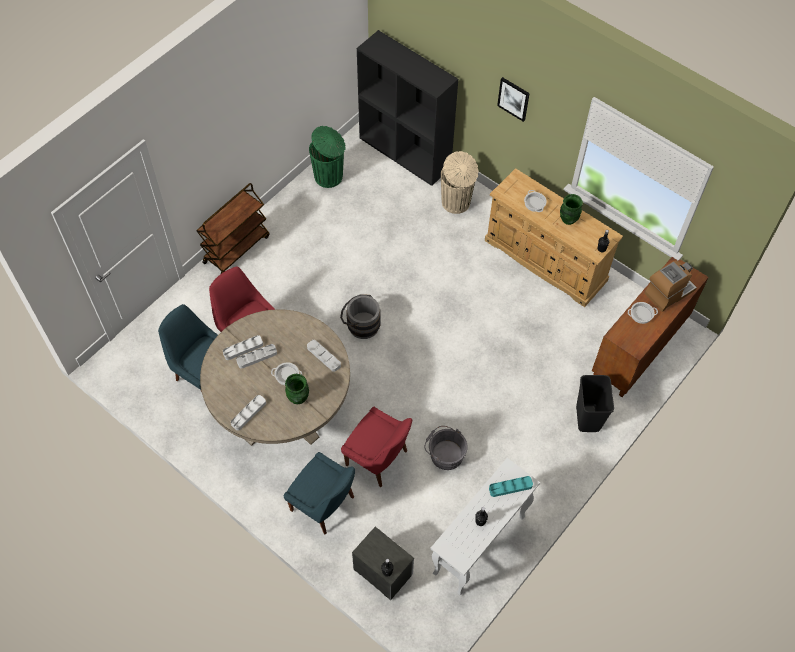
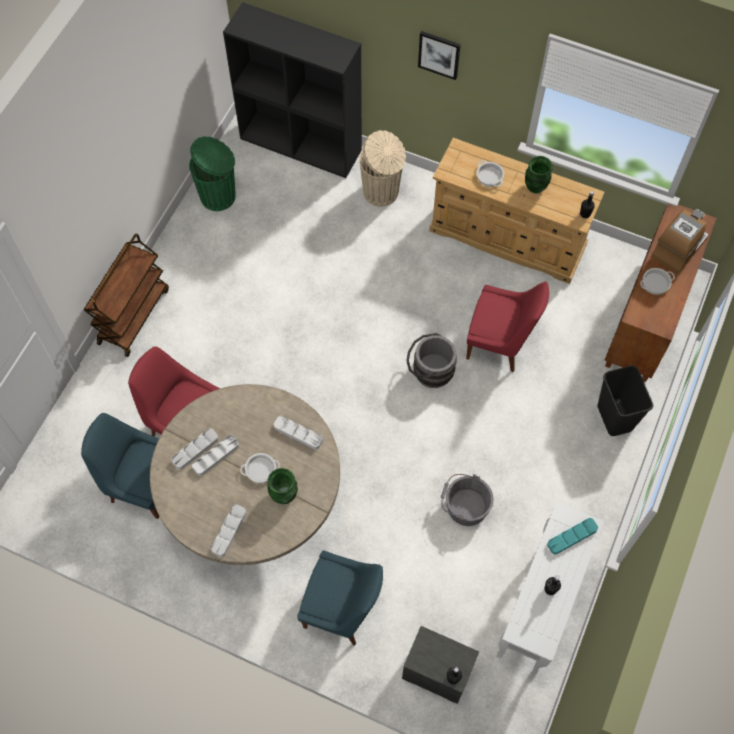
camera: 15 degrees left, 5 degrees up
grey bucket [340,294,381,339] -> grey bucket moved to [406,333,457,388]
red chair [341,407,412,487] -> red chair moved to [466,282,549,372]

